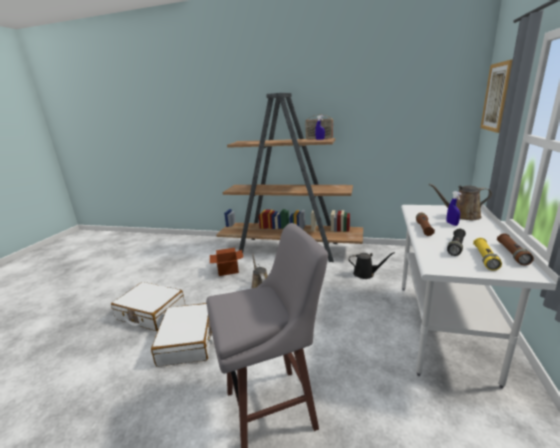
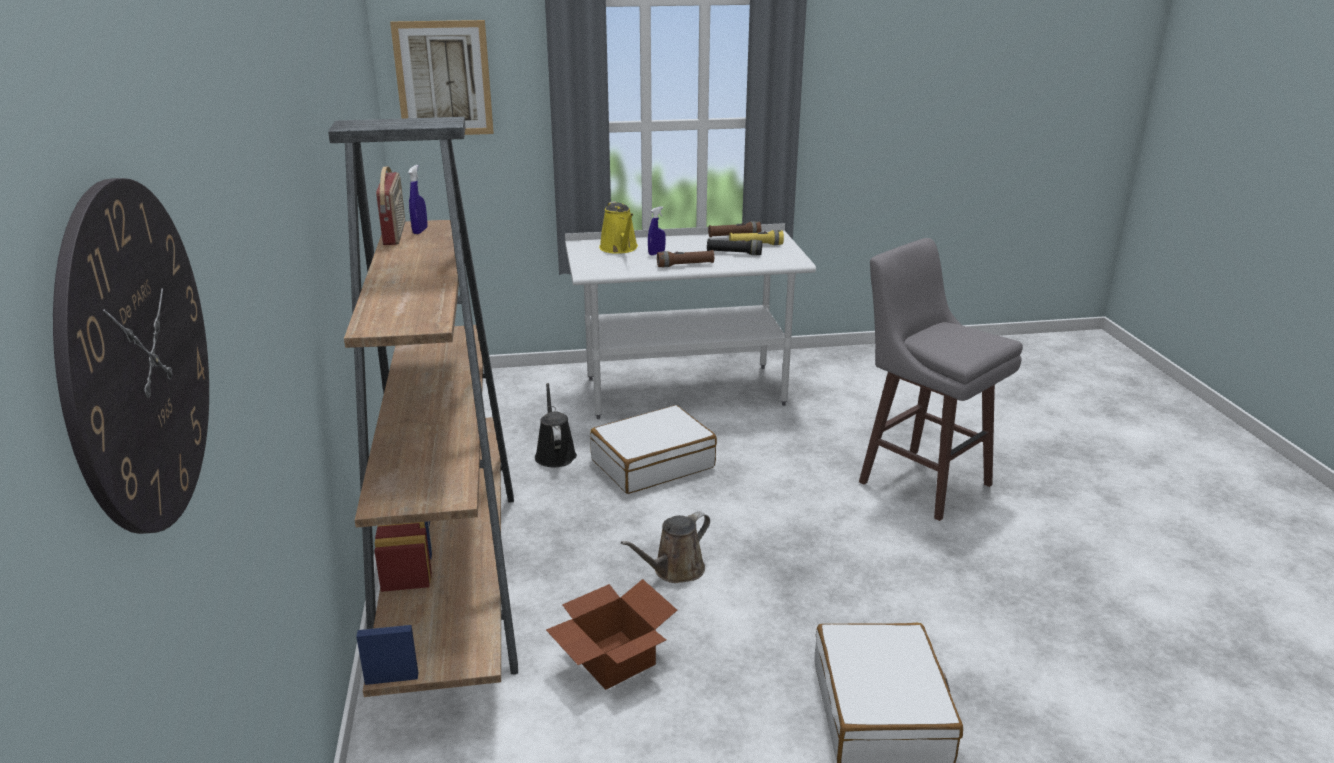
camera: 115 degrees left, 5 degrees up
white suitcase [151,303,214,367] -> white suitcase moved to [590,405,717,494]
brown watering can [429,184,492,220] -> yellow watering can [599,201,638,254]
none -> wall clock [53,178,209,534]

